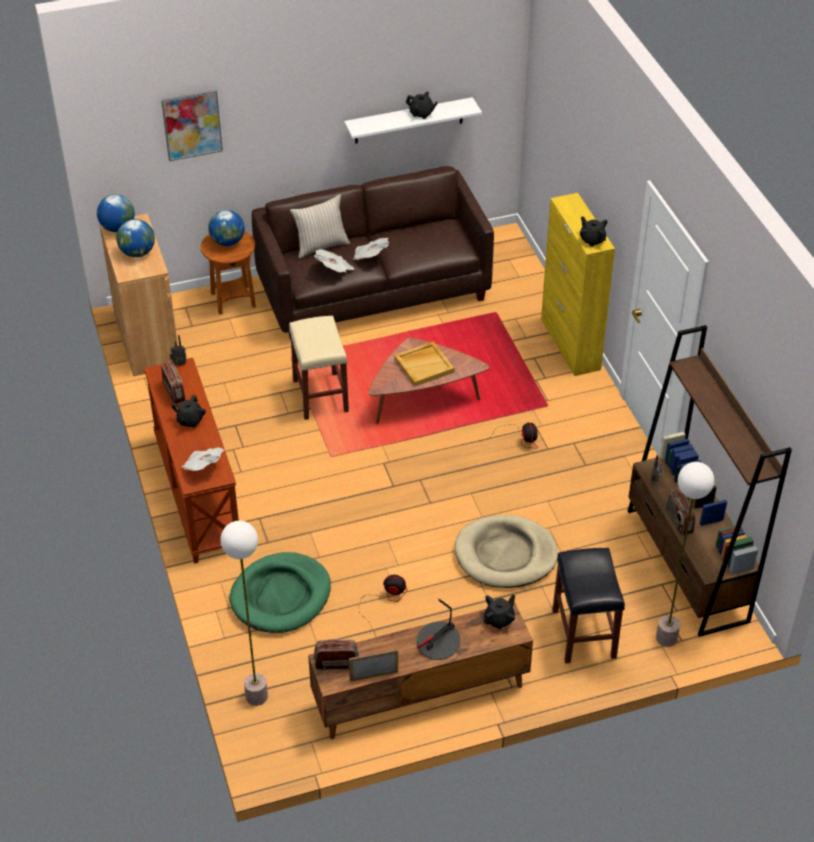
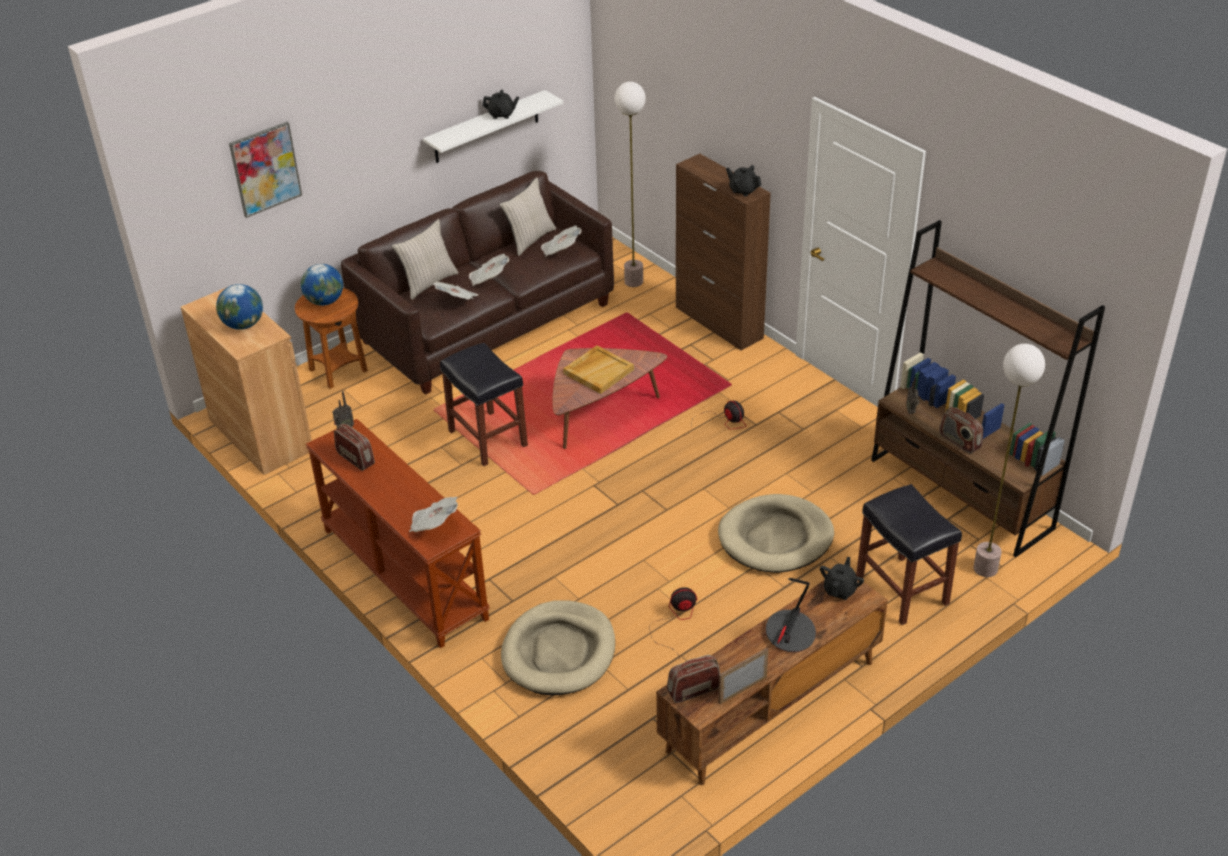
camera: 20 degrees left, 5 degrees down
globe [97,195,135,232] -> none
black teapot [171,395,206,428] -> none
floor lamp [221,521,268,706] -> floor lamp moved to [615,82,646,287]
green dog bed [230,552,331,633] -> beige dog bed [501,601,615,696]
beige stool [289,316,349,420] -> black stool [440,343,528,466]
yellow cabinet [541,193,615,376] -> brown cabinet [676,154,771,351]
none -> beige pillow [499,177,556,256]
none -> newspaper [541,225,581,257]

